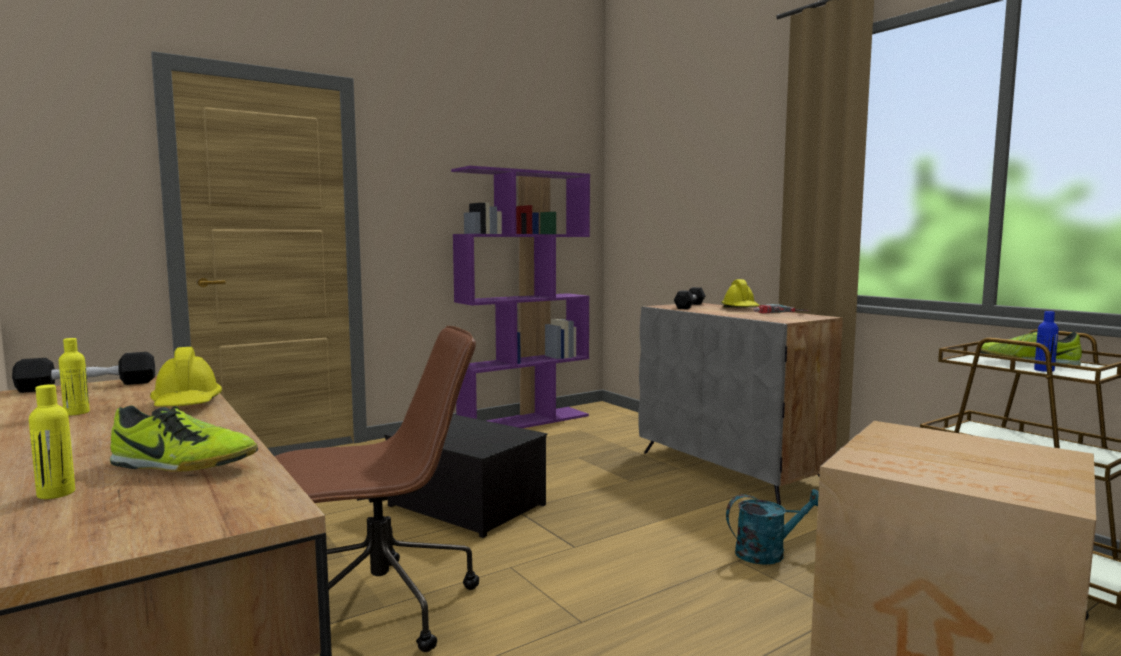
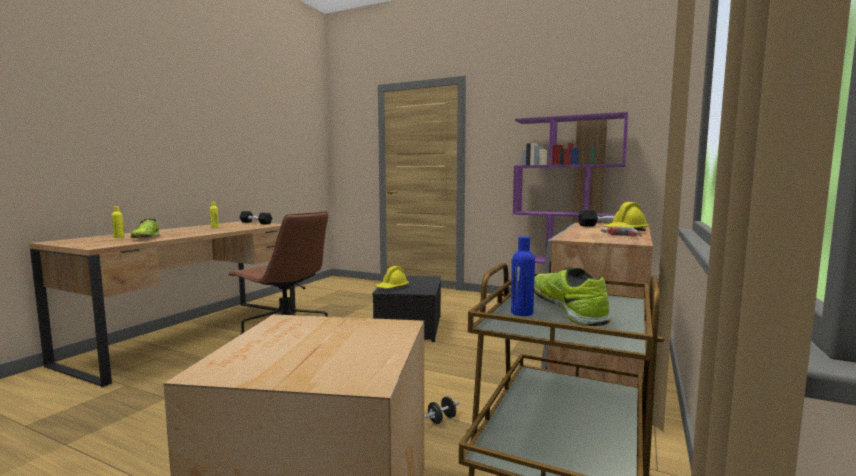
camera: 60 degrees right, 0 degrees up
yellow hard hat [150,347,222,407] -> yellow hard hat moved to [375,266,409,289]
turquoise watering can [726,489,819,565] -> black dumbbell [424,397,460,424]

